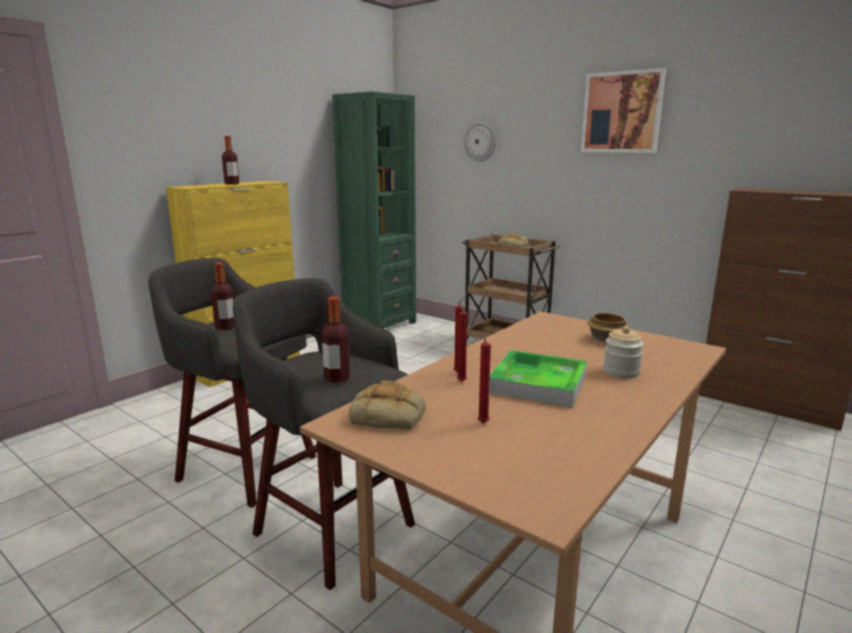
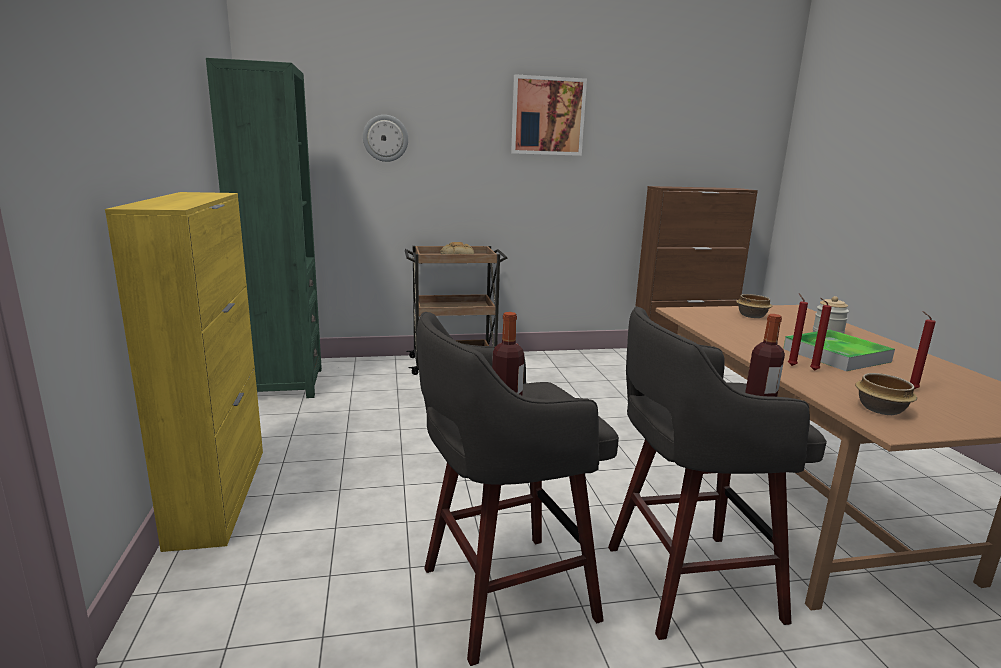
camera: 50 degrees left, 0 degrees up
bottle [222,136,240,185] -> none
bread [348,380,426,429] -> bowl [855,373,917,415]

